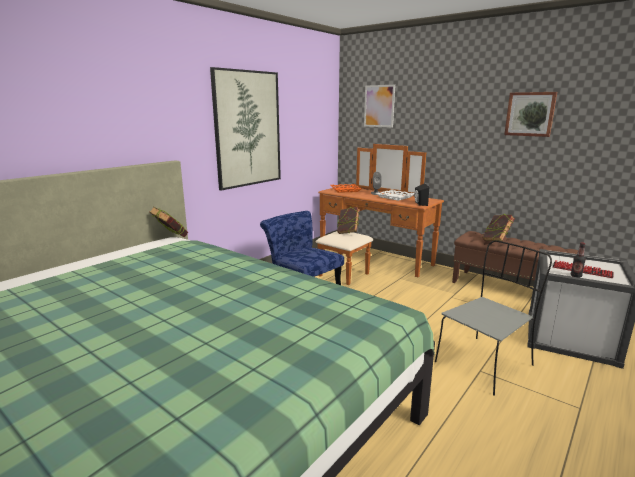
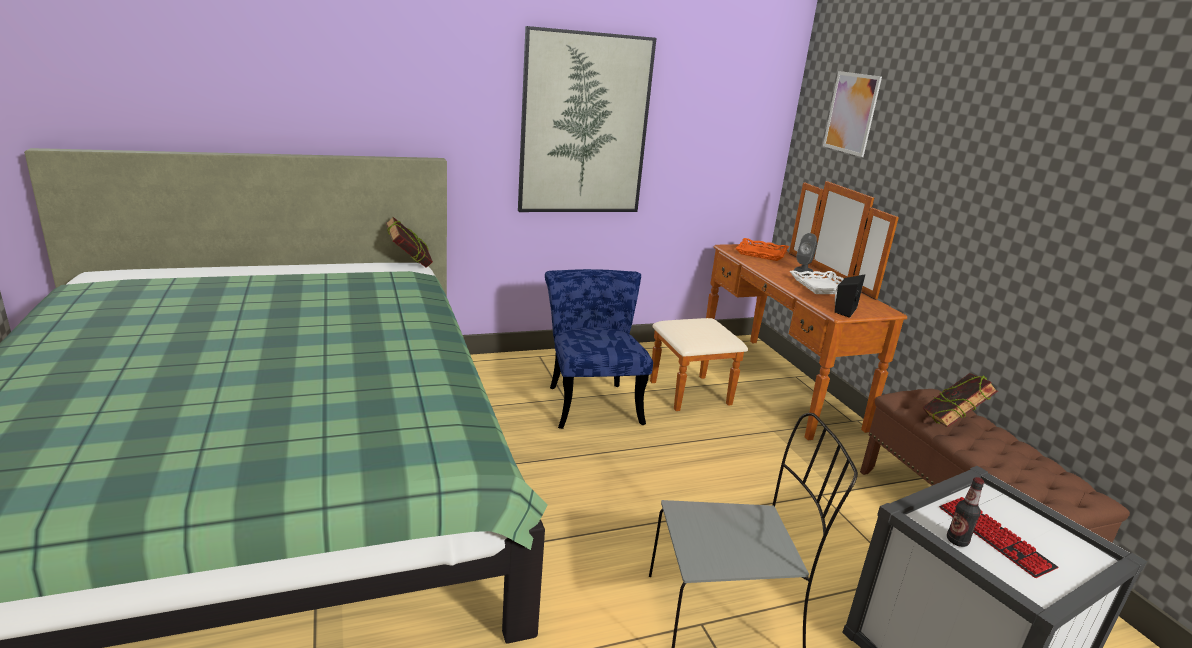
camera: 30 degrees right, 5 degrees up
book [337,207,360,234] -> none
picture [504,92,557,137] -> none

